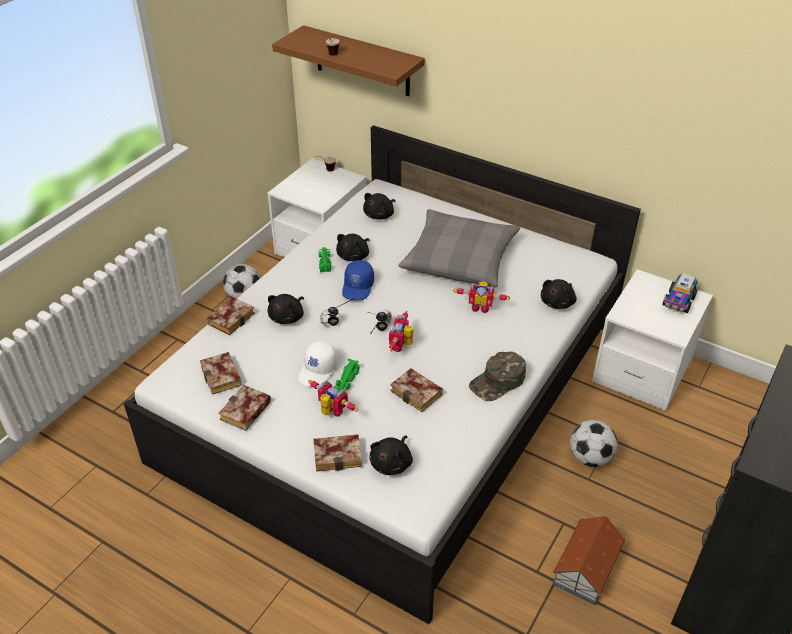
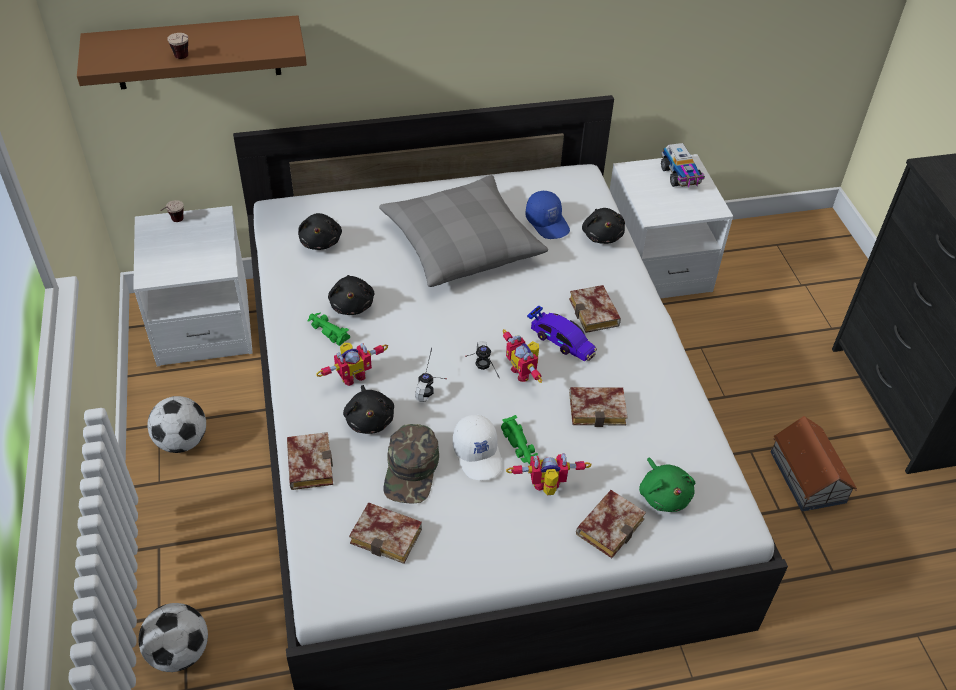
camera: 45 degrees left, 5 degrees up
book [219,385,271,431] -> book moved to [569,285,621,333]
blue cap [342,260,374,300] -> blue cap moved to [525,191,570,239]
black plush toy [369,435,413,475] -> green plush toy [639,458,695,512]
toy robot [453,281,510,313] -> toy robot moved to [316,343,388,386]
green cap [469,351,526,401] -> green cap moved to [383,424,439,504]
football [570,420,618,467] -> football moved to [138,603,208,672]
none -> toy car [527,305,597,361]

